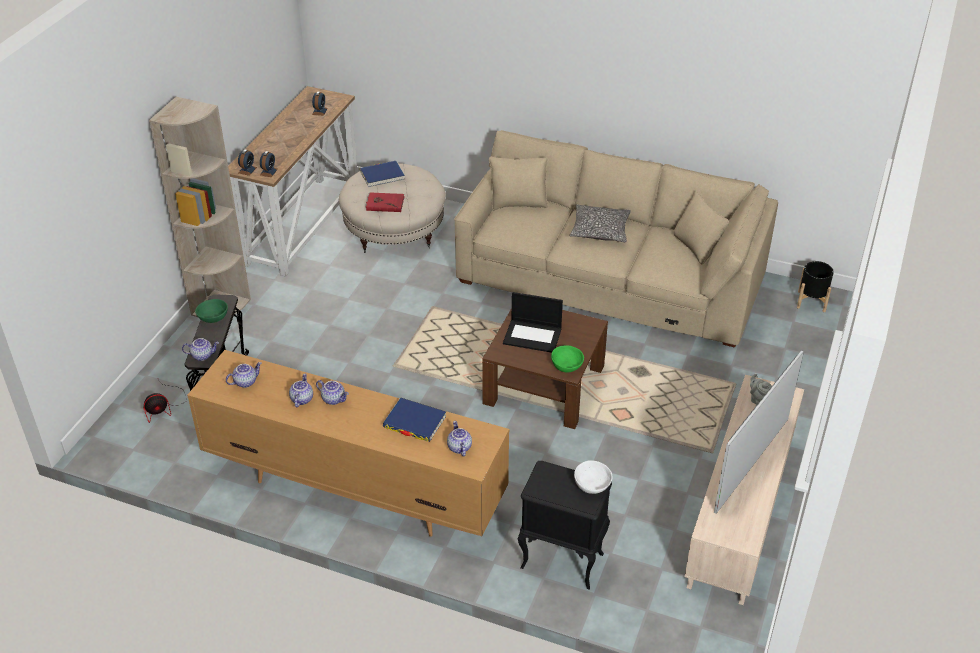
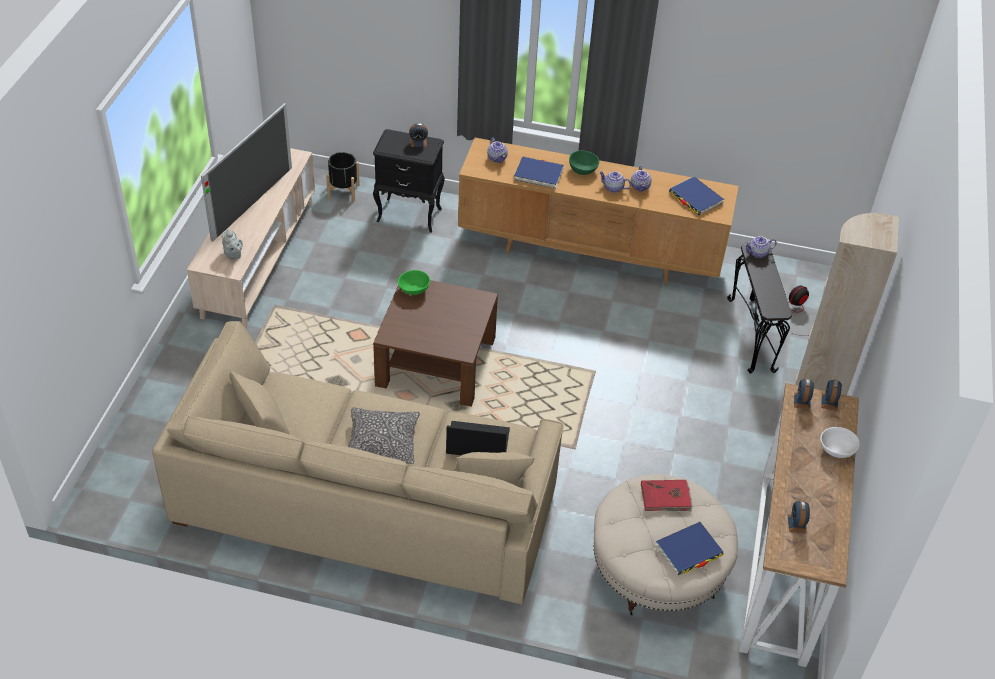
camera: 170 degrees right, 5 degrees up
green bowl [195,299,228,323] -> green bowl moved to [569,151,599,175]
teapot [226,362,262,388] -> blue book [669,177,724,215]
laptop [503,292,563,353] -> laptop moved to [446,421,510,455]
white bowl [574,460,613,494] -> white bowl moved to [820,427,860,458]
black planter [797,261,834,312] -> black planter moved to [326,152,360,202]
none -> alarm clock [409,123,428,147]

